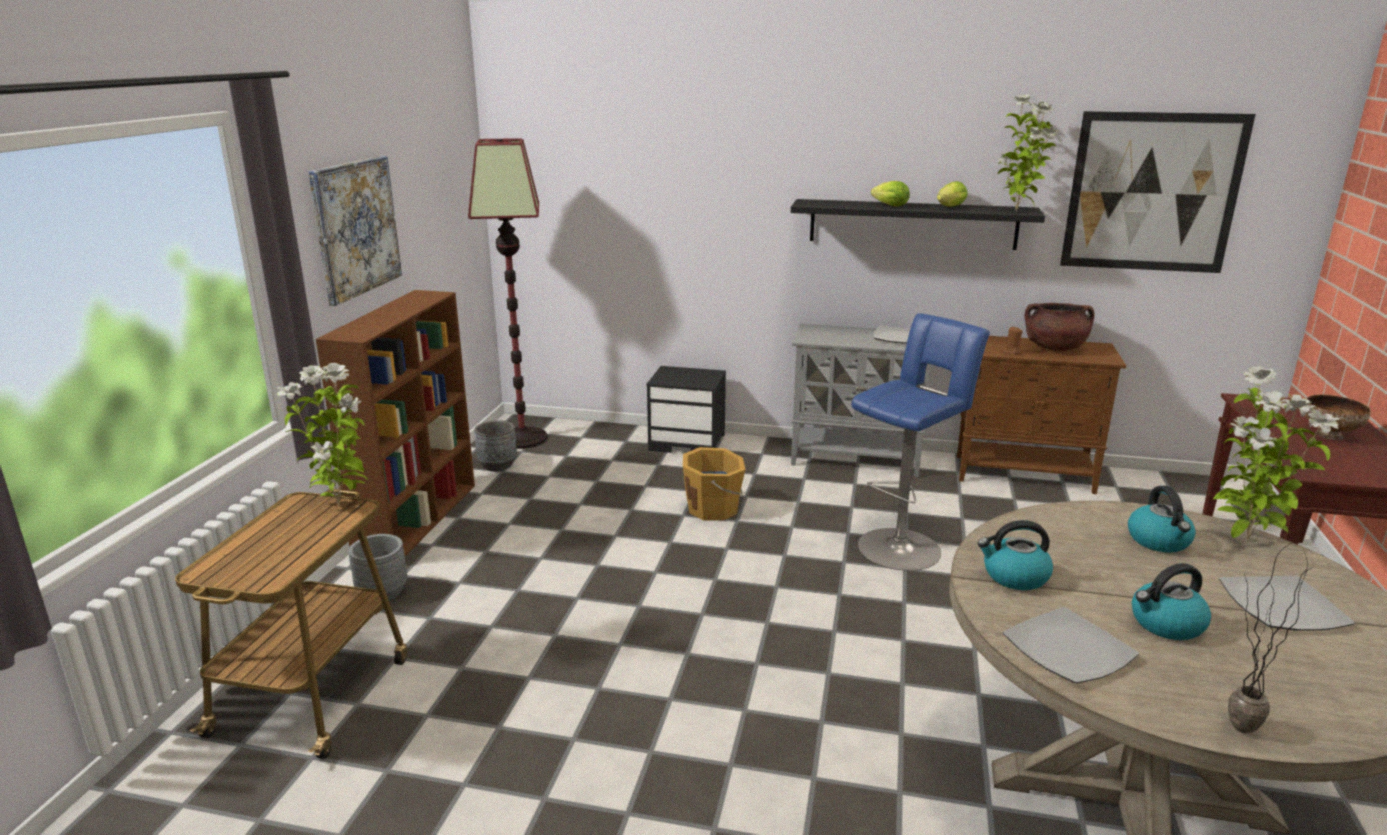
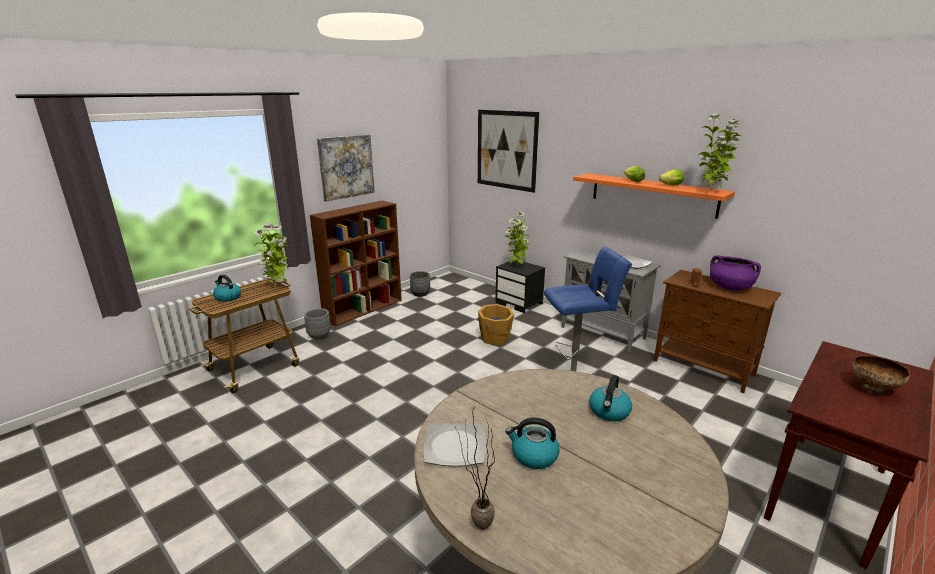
camera: 30 degrees right, 0 degrees up
floor lamp [468,138,548,449] -> none
black shelf [791,199,1045,250] -> orange shelf [573,173,735,219]
kettle [977,520,1053,590] -> kettle moved to [213,275,241,302]
brown cooking pot [1024,303,1094,351] -> purple cooking pot [710,255,761,291]
picture [1060,111,1256,273] -> picture moved to [478,110,539,193]
potted plant [1213,366,1339,540] -> potted plant moved to [505,212,530,266]
plate [1219,576,1355,631] -> none

